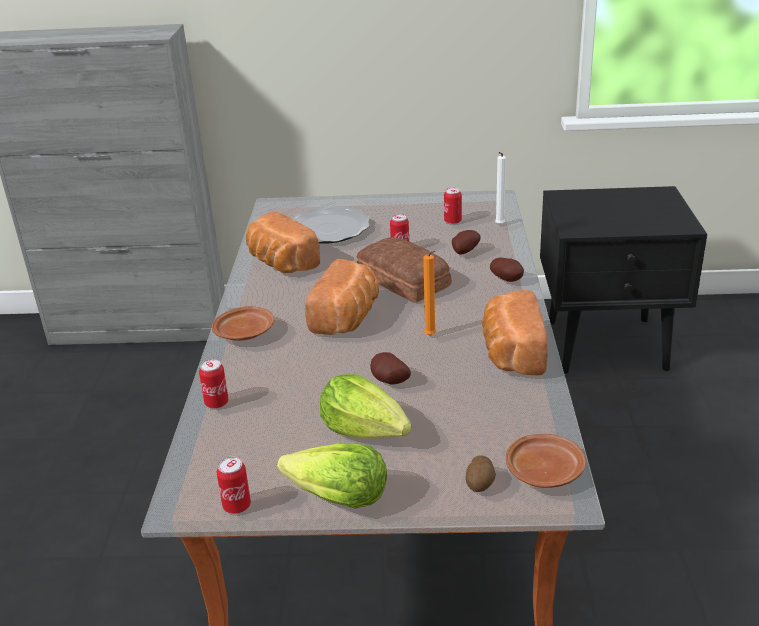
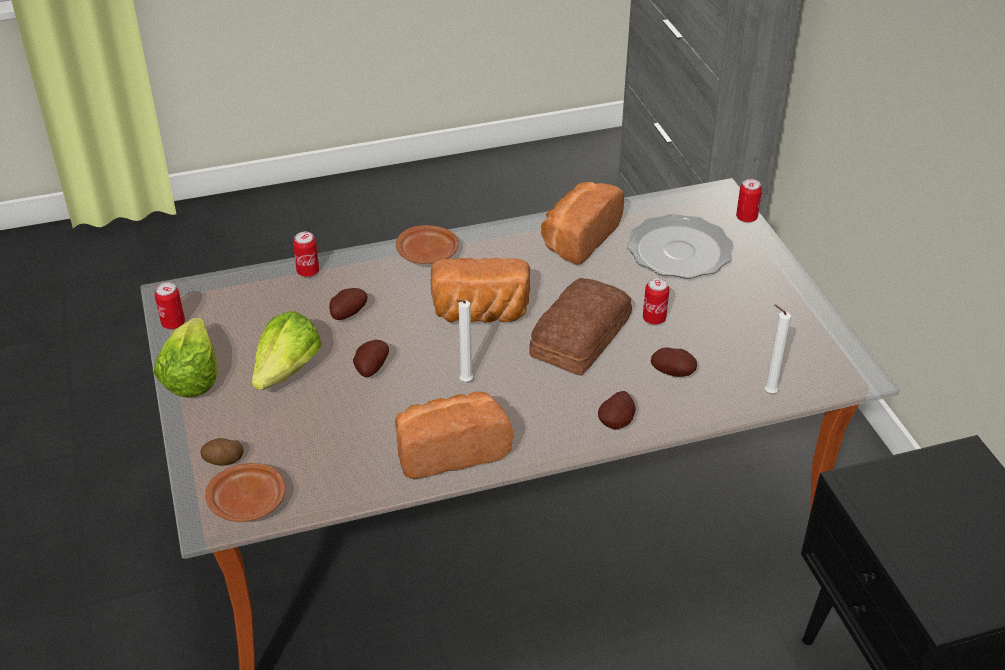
camera: 70 degrees right, 10 degrees up
orange candle [423,251,436,336] -> white candle [457,300,473,381]
can [444,187,462,224] -> can moved to [736,179,762,223]
none -> potato [329,288,368,320]

